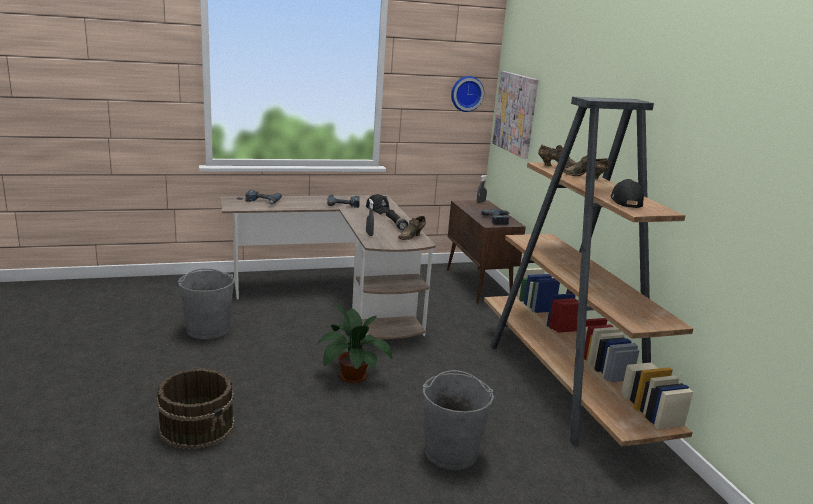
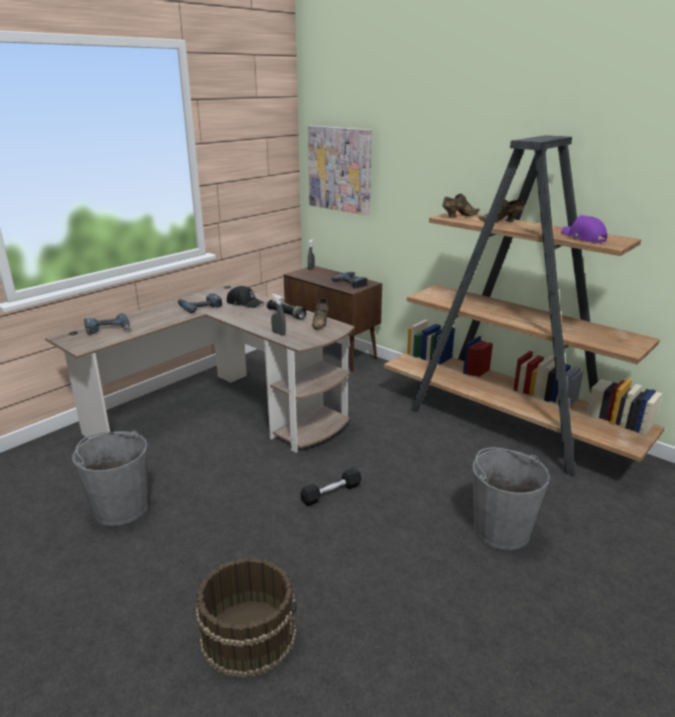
camera: 30 degrees left, 5 degrees up
potted plant [316,305,393,383] -> black dumbbell [300,468,361,506]
wall clock [451,76,484,112] -> none
black cap [611,179,644,208] -> purple cap [561,215,607,243]

